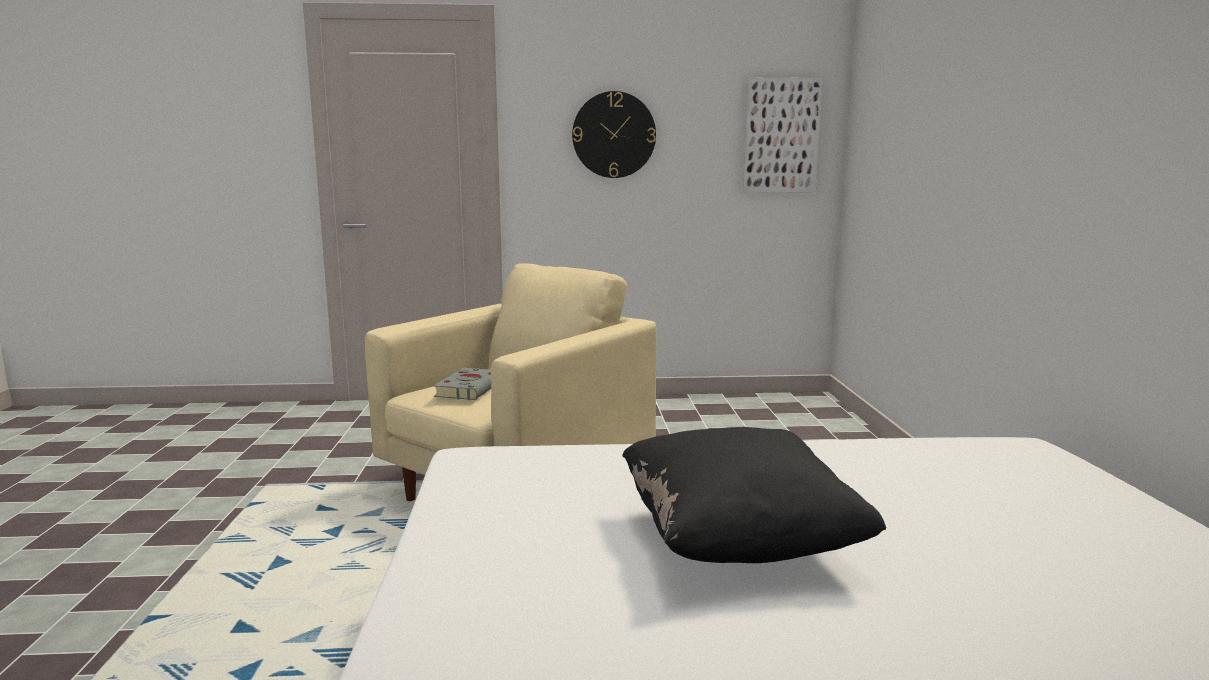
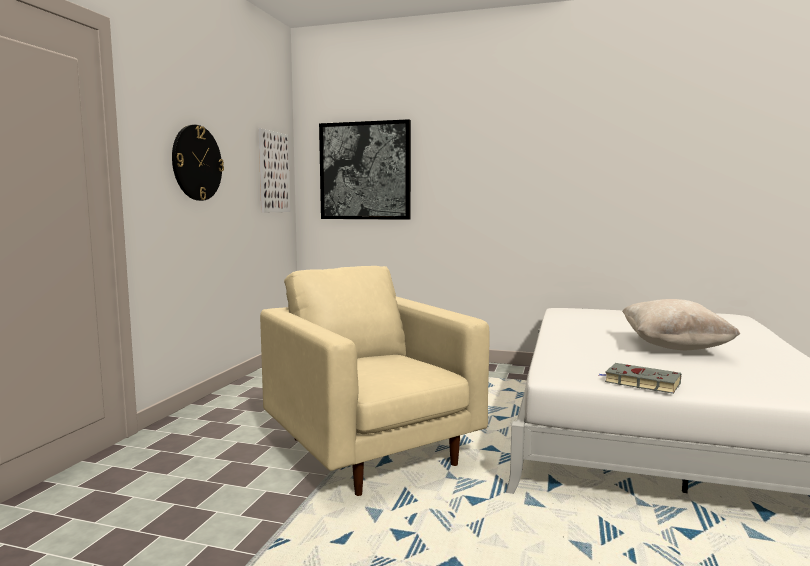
camera: 70 degrees left, 5 degrees down
grey book [433,368,491,400] -> grey book moved to [599,363,682,394]
black pillow [622,427,886,563] -> beige pillow [622,299,740,350]
none -> picture [319,119,411,220]

